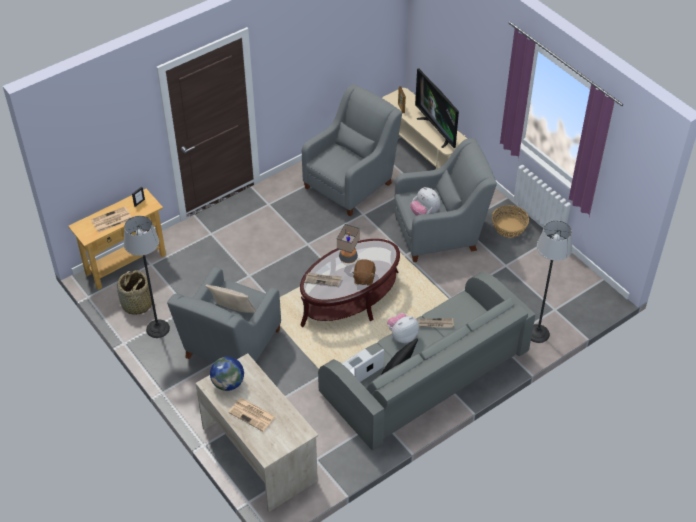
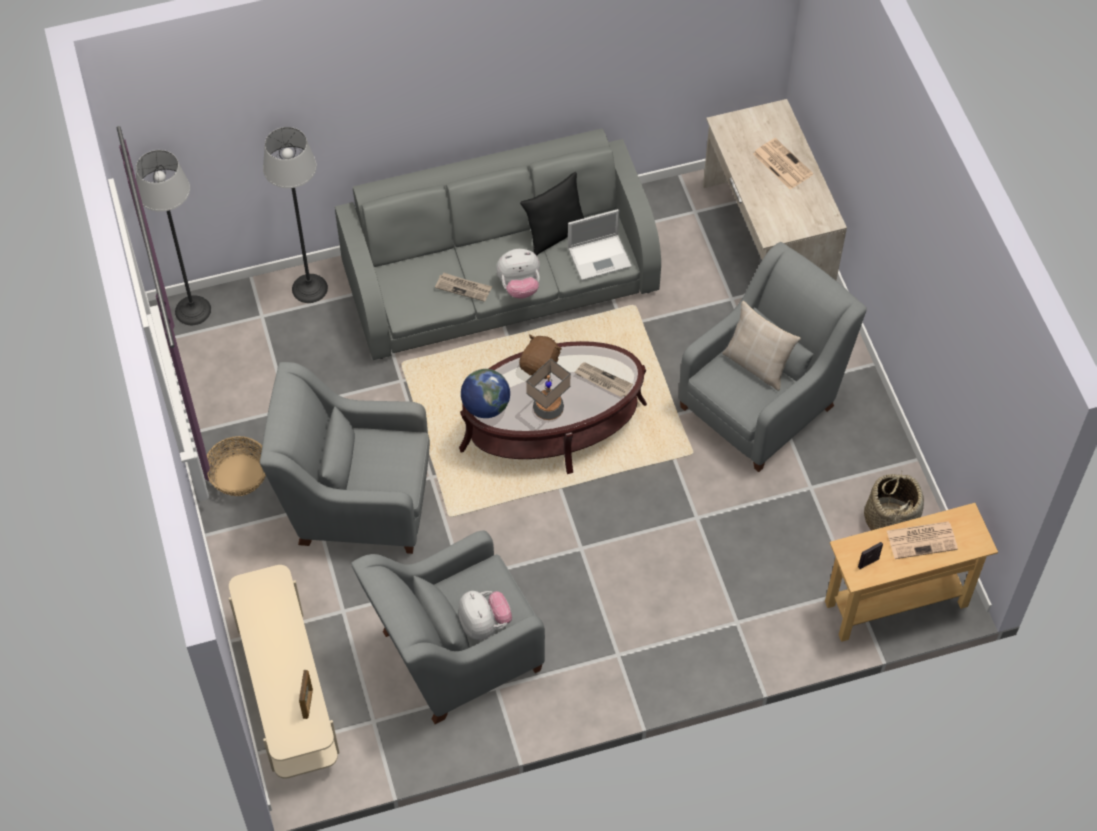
camera: 160 degrees left, 10 degrees up
floor lamp [124,216,170,338] -> floor lamp moved to [136,150,211,325]
globe [210,357,244,391] -> globe moved to [461,369,510,418]
plush toy [410,187,441,216] -> plush toy moved to [459,591,512,640]
television [415,68,459,148] -> none

